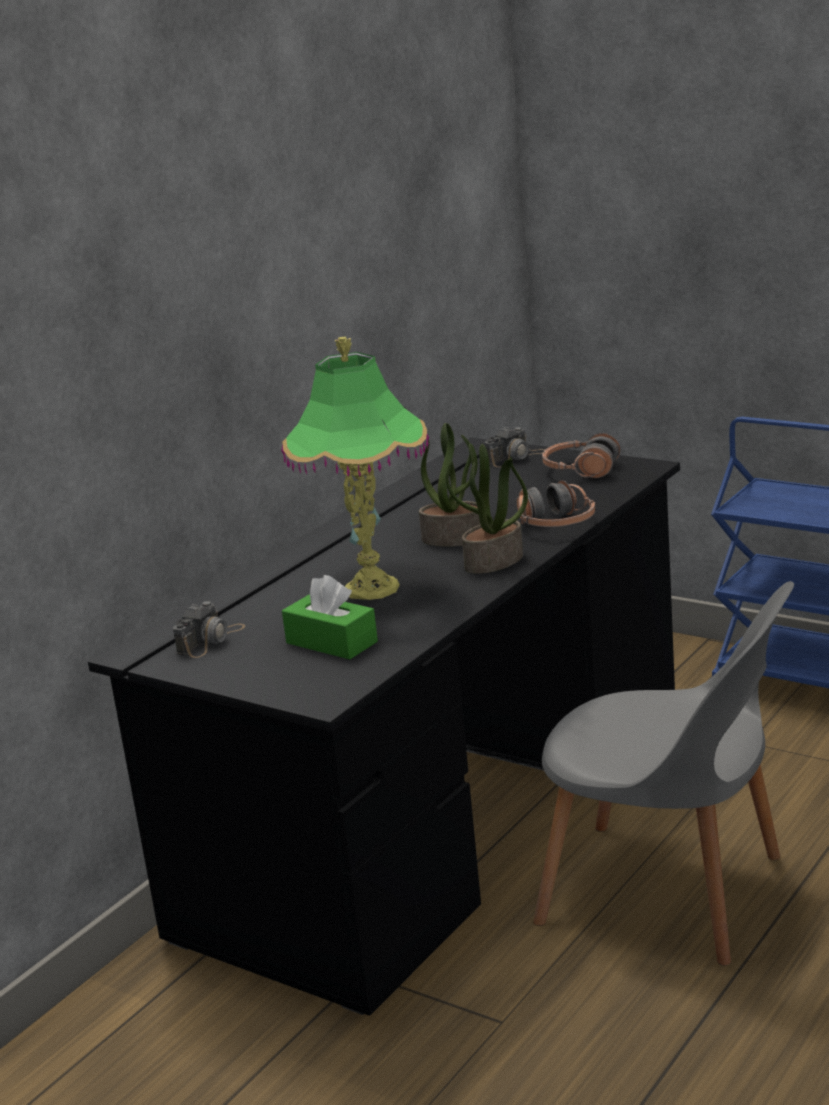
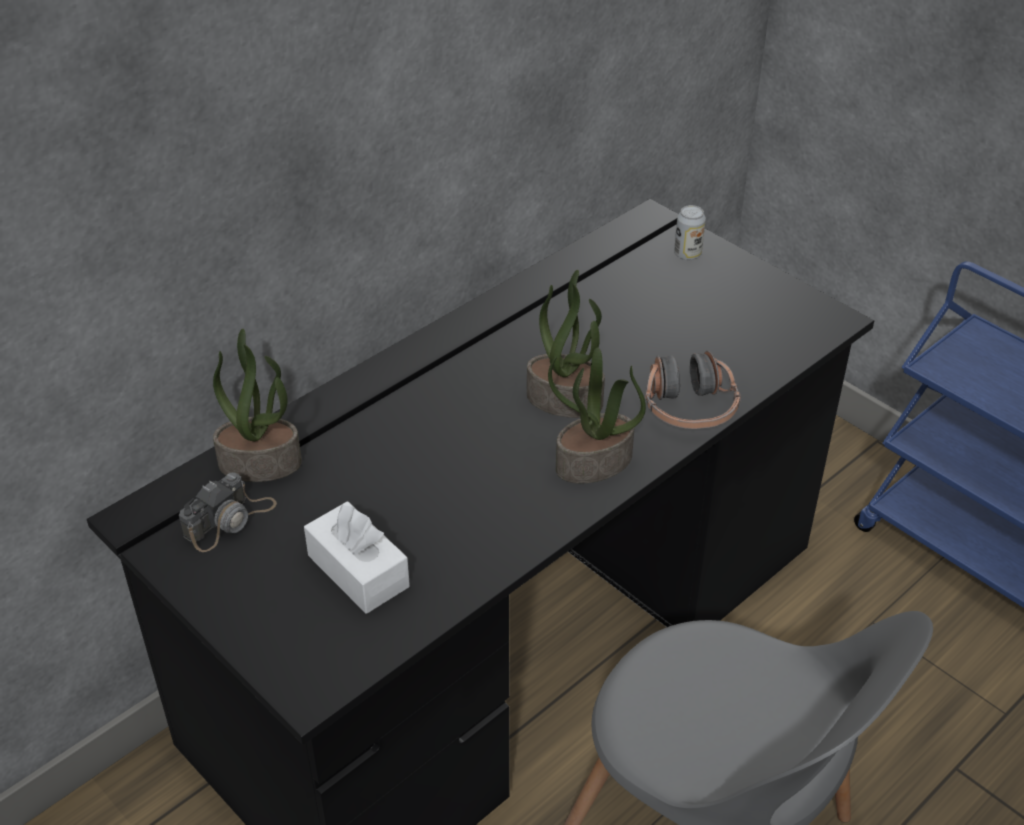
camera: 10 degrees right, 20 degrees up
table lamp [281,337,429,600] -> none
green tissue box [282,575,378,659] -> white tissue box [304,501,410,614]
camera [484,427,545,467] -> can [674,205,706,260]
headphones [542,433,620,478] -> none
none -> potted plant [213,329,302,482]

